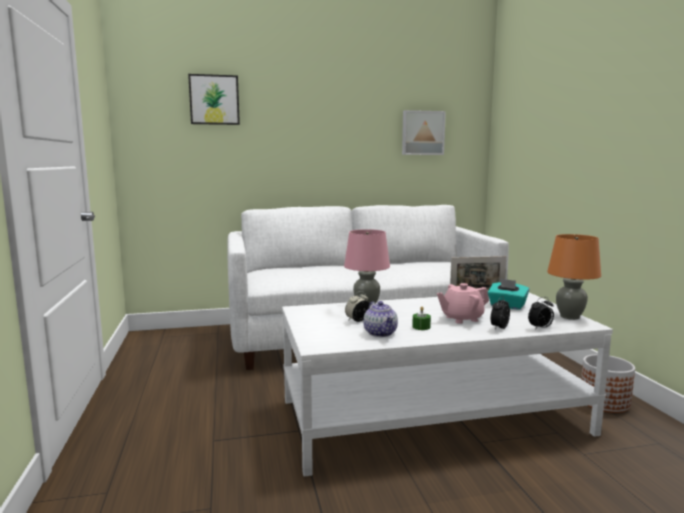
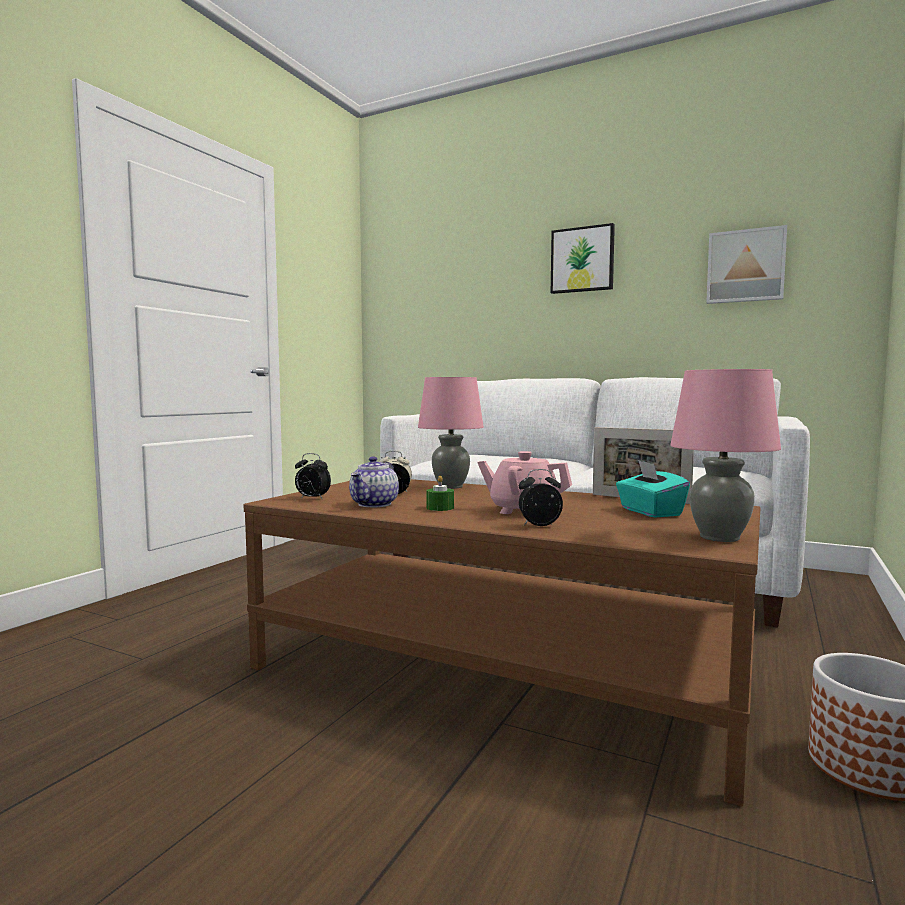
camera: 40 degrees right, 5 degrees down
picture [188,74,240,125] -> picture moved to [551,223,615,294]
white coffee table [282,293,613,477] -> brown coffee table [244,479,761,807]
alarm clock [528,297,554,330] -> alarm clock moved to [295,453,331,498]
orange table lamp [547,234,601,320] -> pink table lamp [670,369,781,542]

